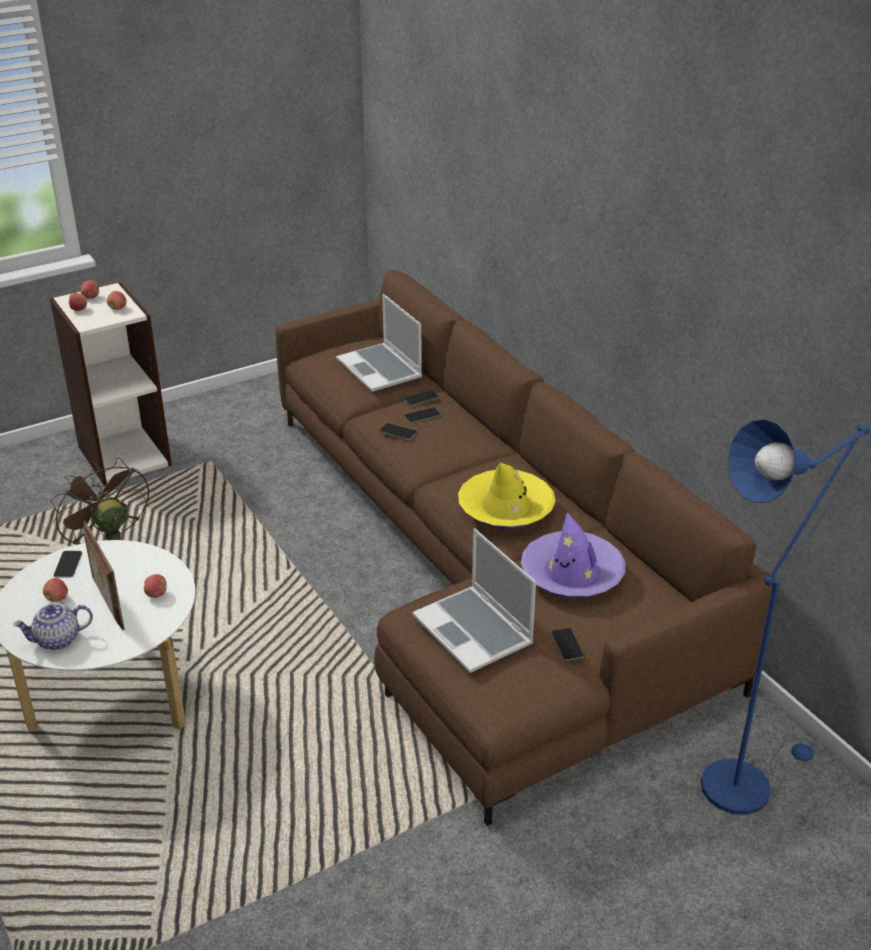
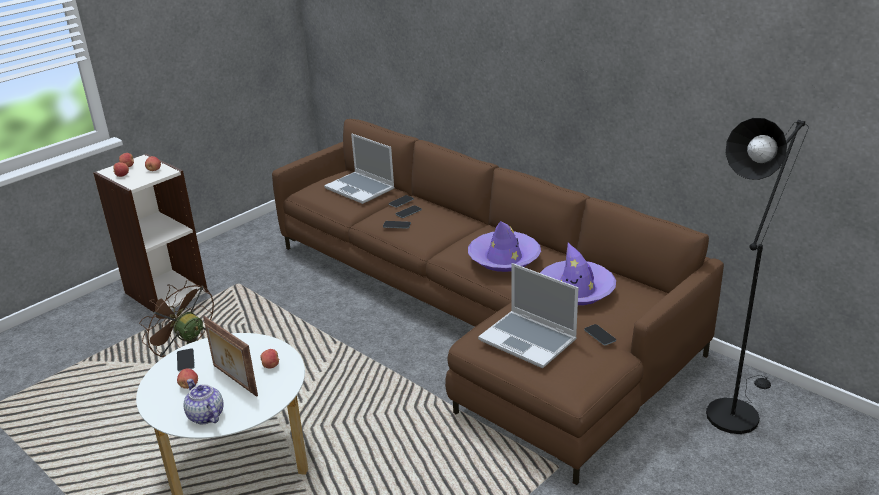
camera: 15 degrees left, 5 degrees down
teapot [13,603,93,650] -> teapot turned 90 degrees clockwise [184,379,223,424]
yellow hat [458,463,556,529] -> purple hat [468,221,541,272]
blue floor lamp [701,419,871,815] -> black floor lamp [706,118,809,434]

